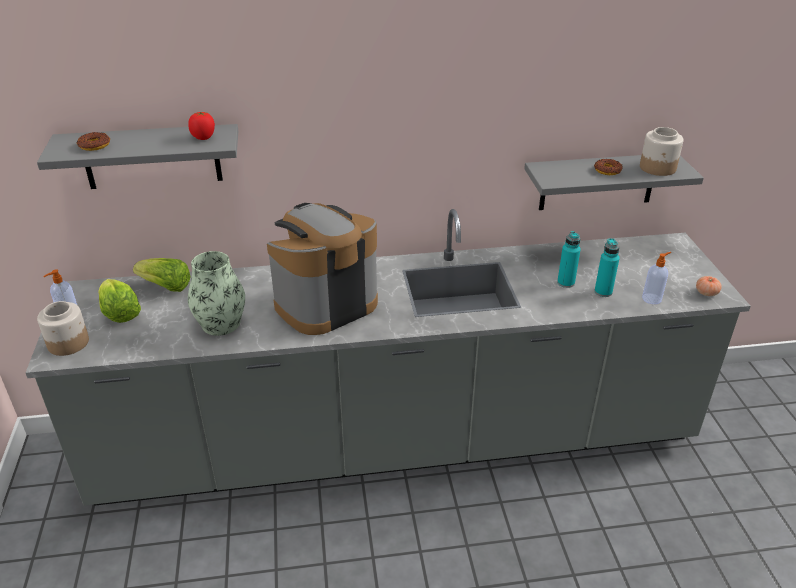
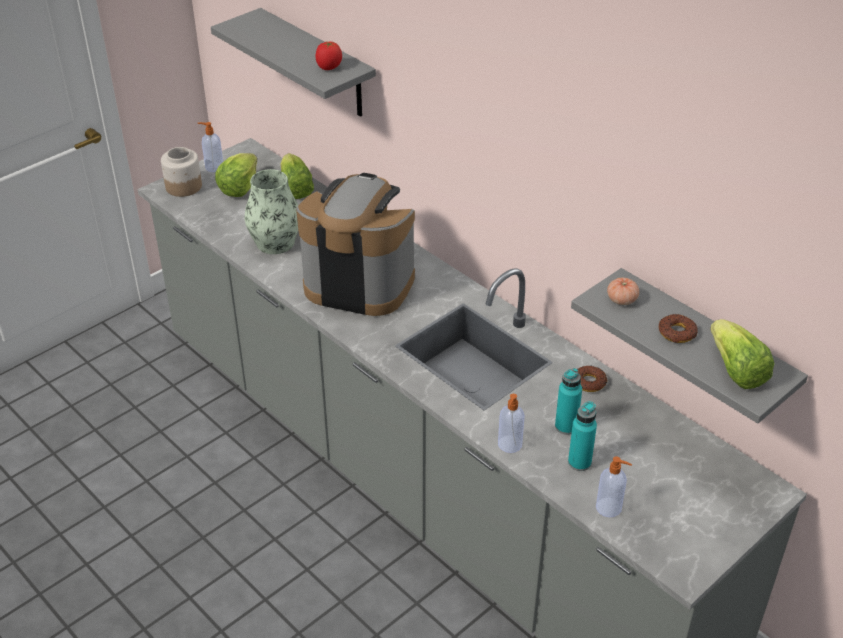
camera: 55 degrees right, 5 degrees up
donut [77,132,110,151] -> donut moved to [577,366,608,392]
jar [640,127,683,176] -> lettuce [710,319,775,389]
tomato [696,276,722,296] -> tomato moved to [607,278,639,305]
none -> soap dispenser [498,394,525,453]

